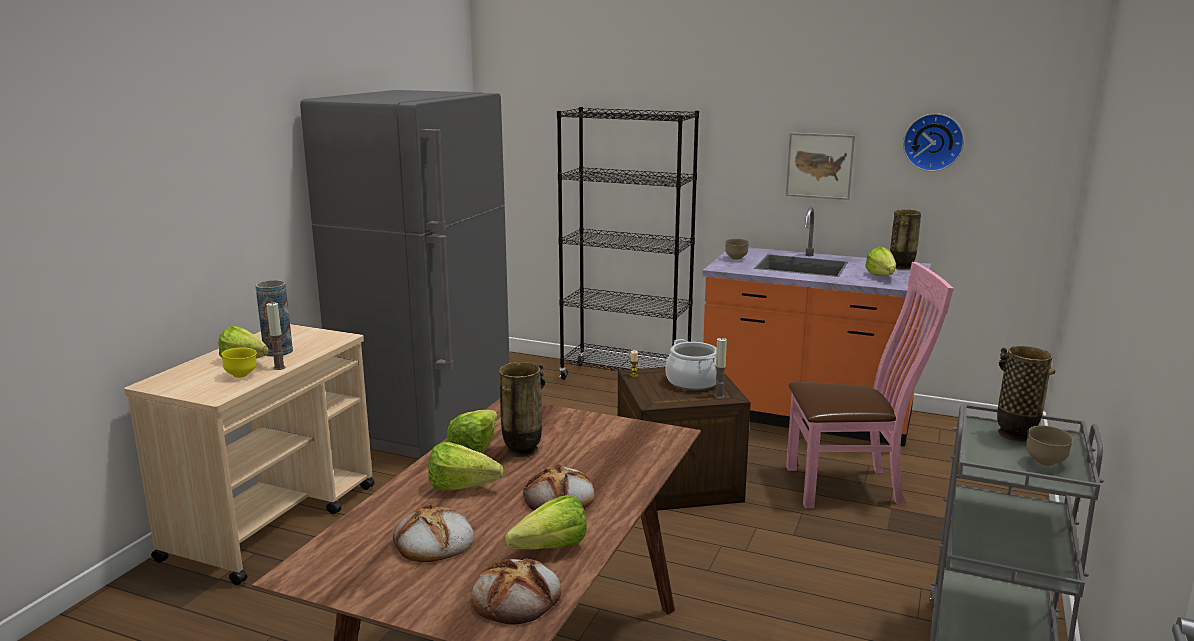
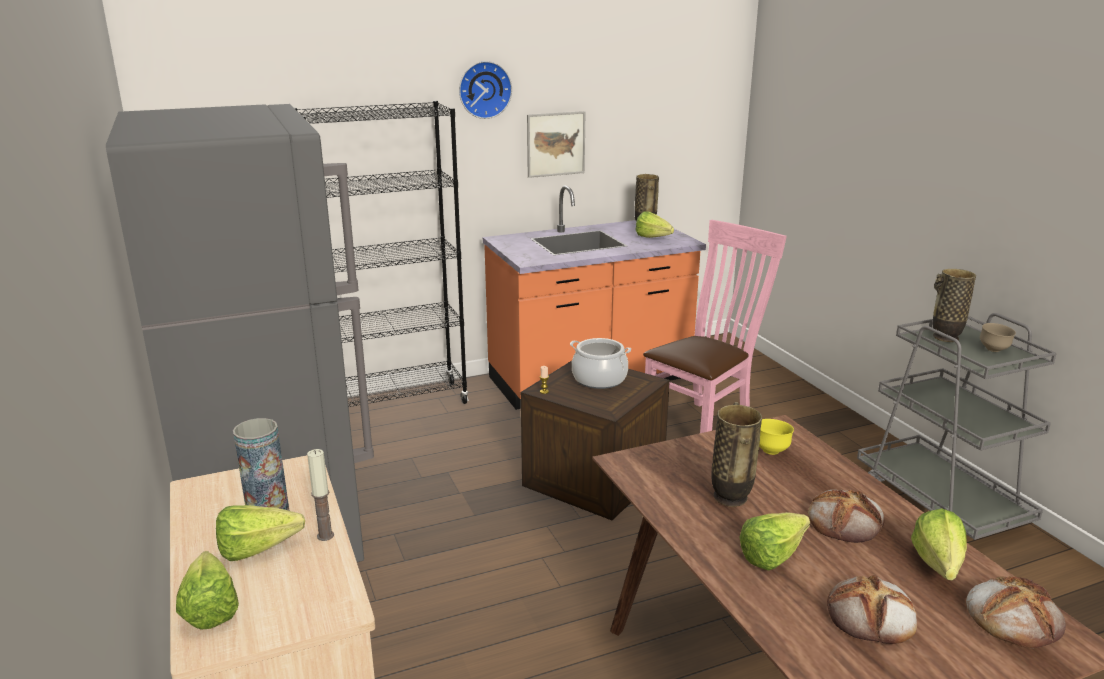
camera: 45 degrees left, 5 degrees up
yellow bowl [222,348,257,378] -> yellow bowl moved to [759,419,794,455]
lettuce [447,410,498,453] -> lettuce moved to [176,551,239,630]
candle [714,338,727,398] -> none
brown bowl [725,239,749,260] -> none
wall clock [903,113,964,172] -> wall clock moved to [459,61,512,119]

